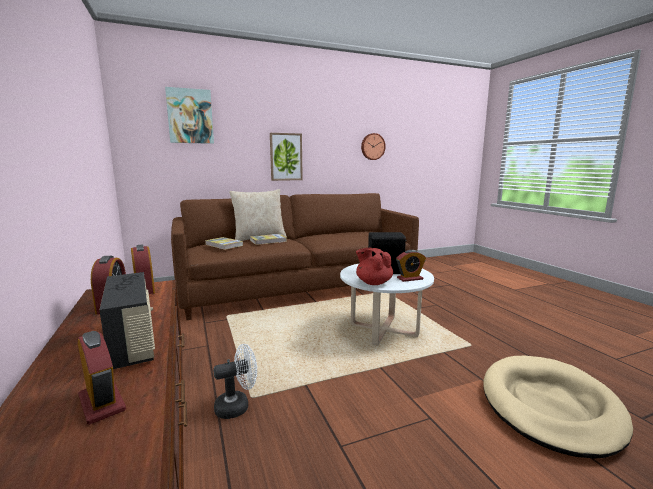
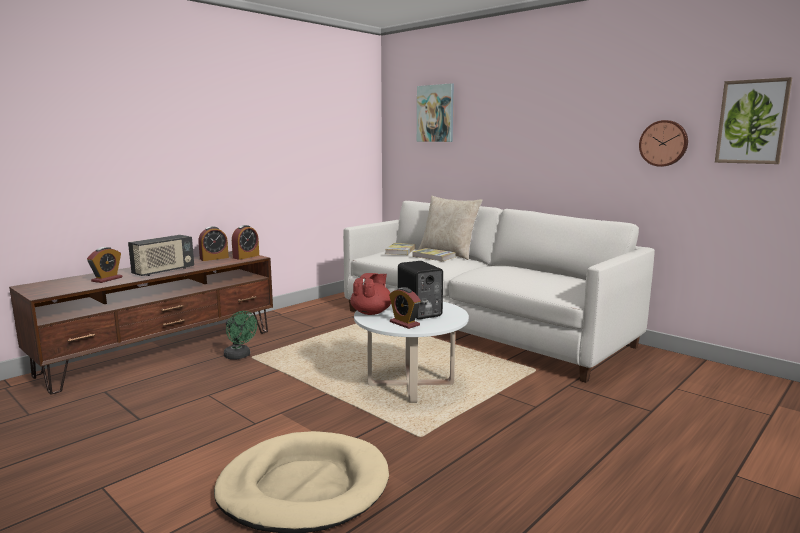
camera: 65 degrees right, 0 degrees up
brown sofa [171,193,419,320] -> white sofa [343,201,655,383]
white fan [213,344,257,419] -> green fan [224,311,257,360]
picture [270,133,303,181] -> picture moved to [715,77,792,164]

